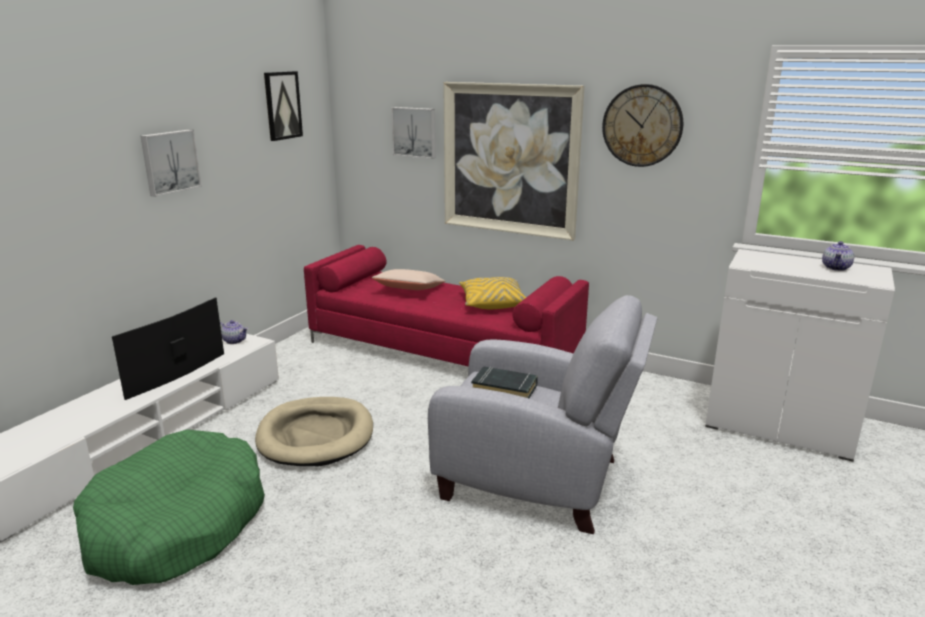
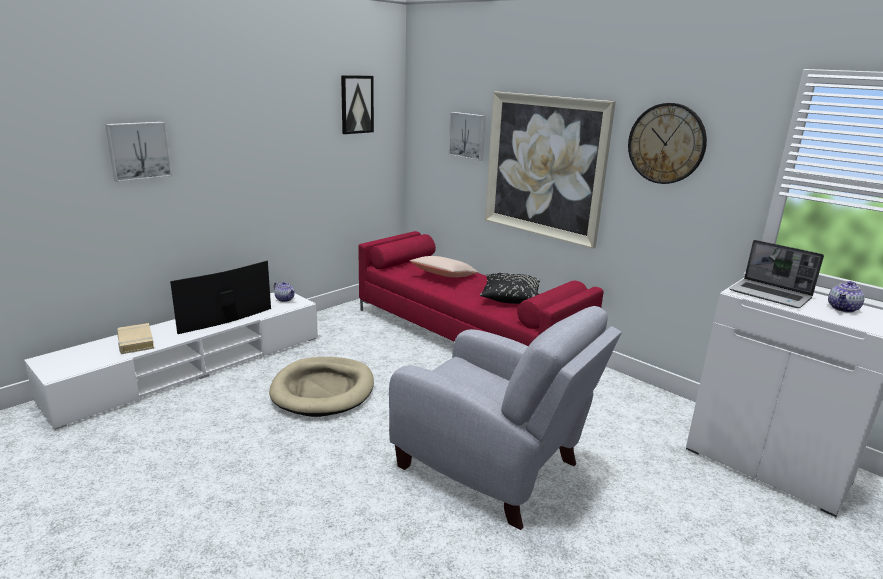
camera: 15 degrees right, 0 degrees up
green dog bed [73,429,265,585] -> none
picture [141,130,202,197] -> picture moved to [105,122,172,182]
yellow pillow [459,277,526,309] -> black pillow [480,273,541,304]
black book [471,367,538,398] -> none
none -> beige book [117,323,154,354]
none -> laptop [729,240,824,308]

